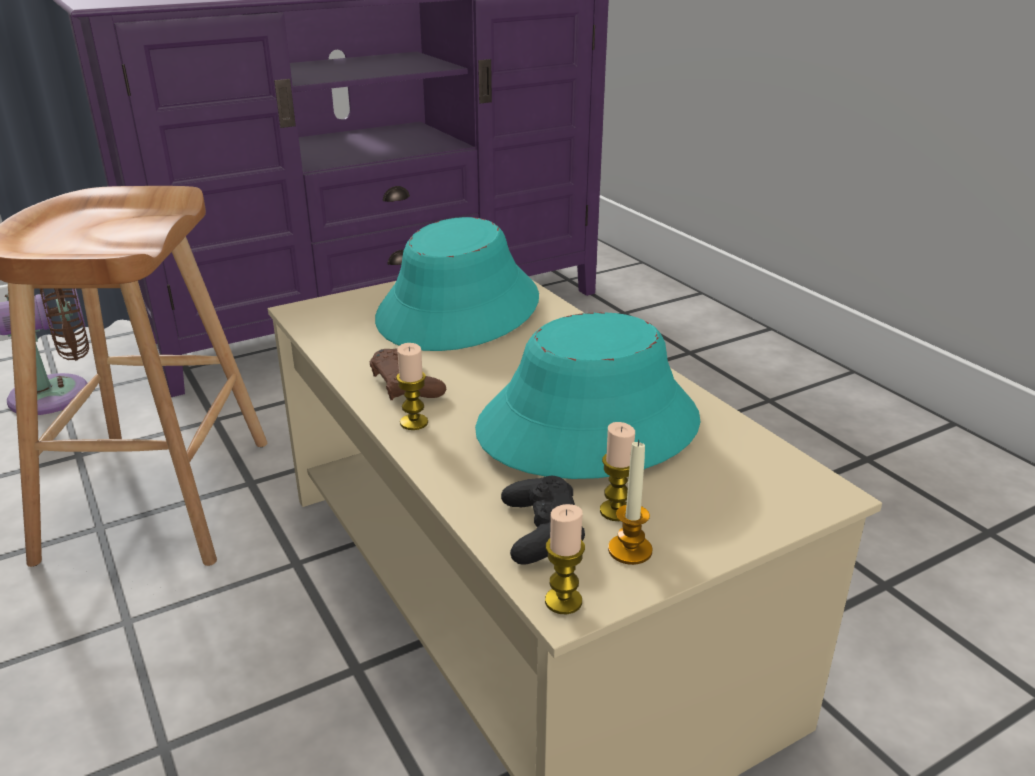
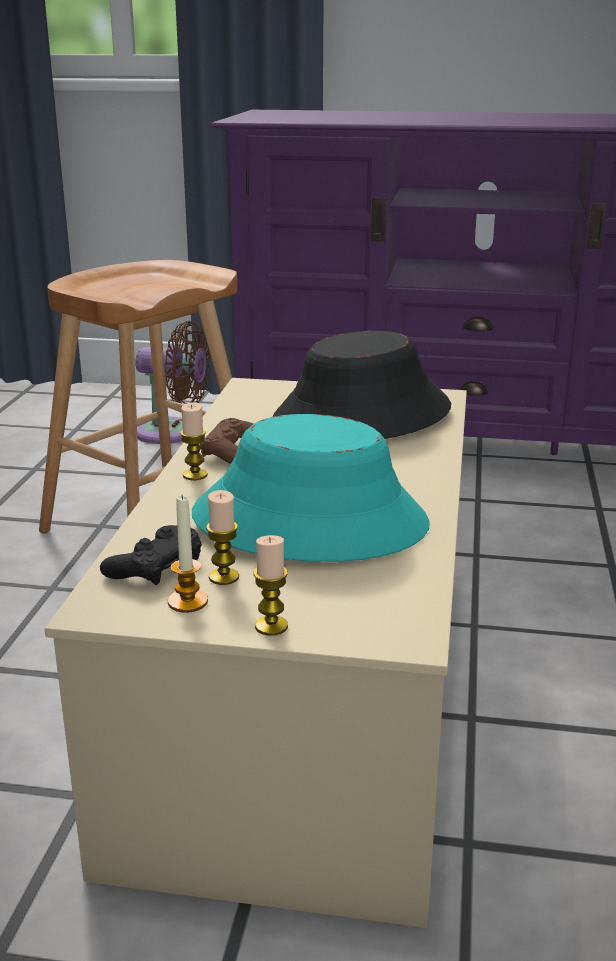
camera: 40 degrees right, 5 degrees down
turquoise hat [375,217,539,351] -> black hat [273,331,451,439]
candle [545,504,585,614] -> candle moved to [253,535,288,636]

